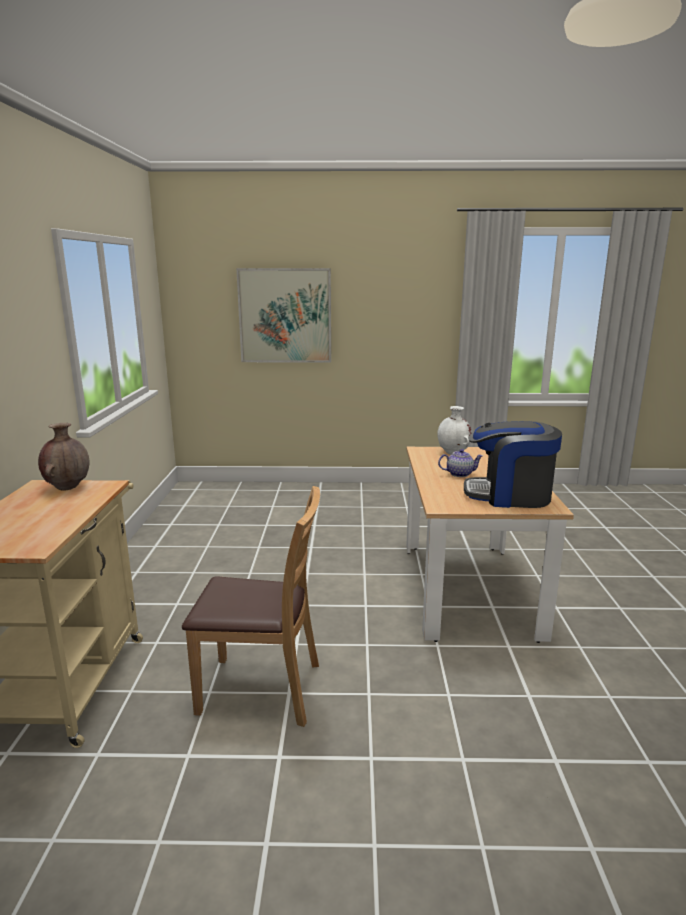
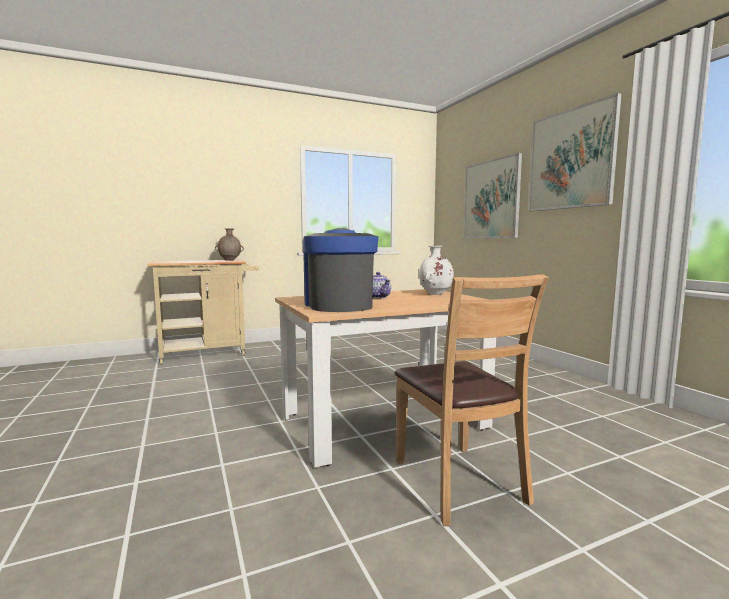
camera: 65 degrees right, 10 degrees down
brown chair [182,486,320,727] -> brown chair moved to [395,274,549,526]
none -> picture [528,93,622,211]

